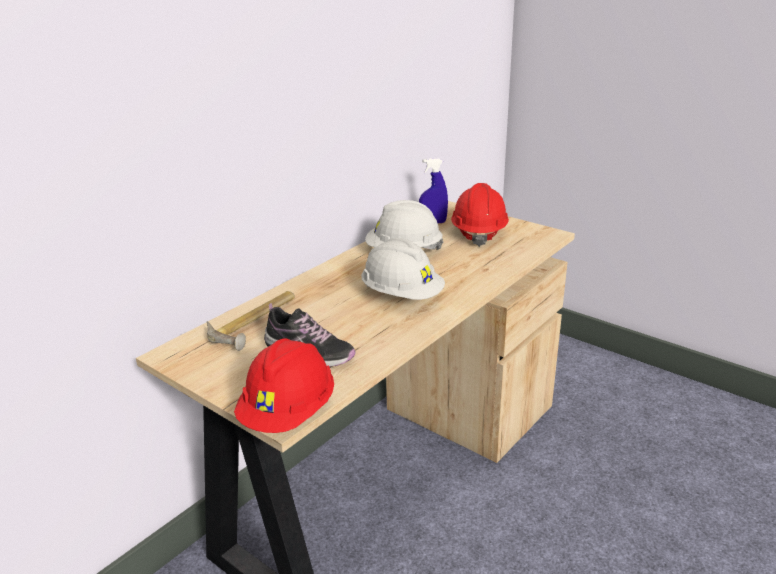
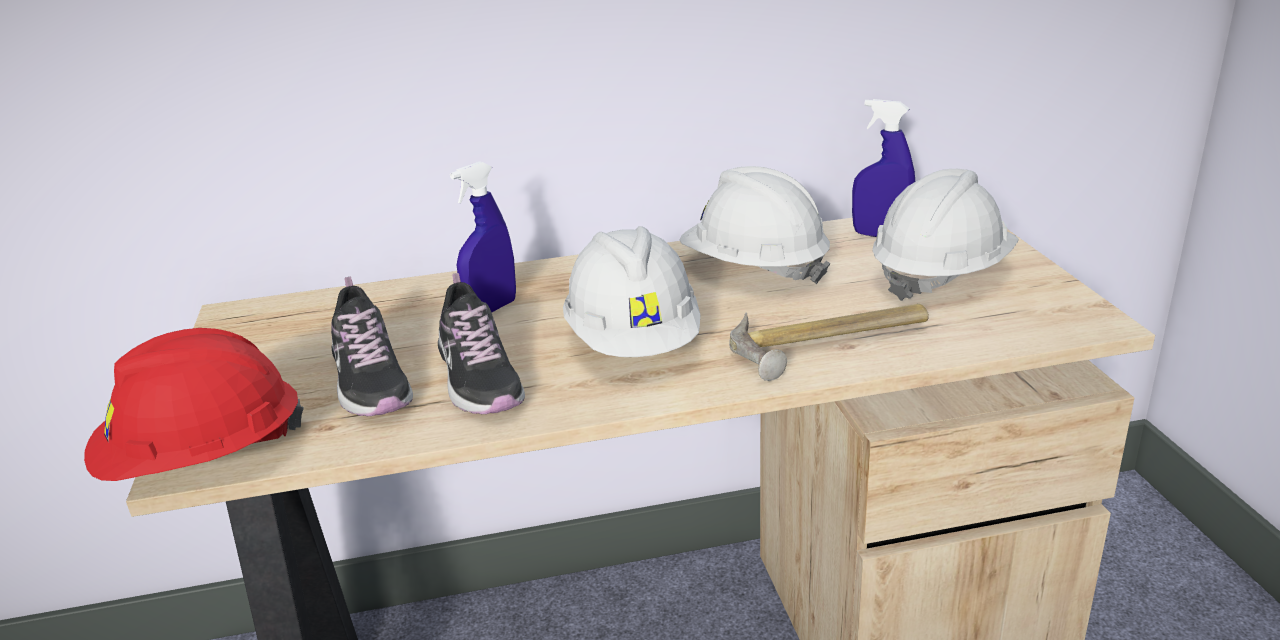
camera: 40 degrees right, 0 degrees up
hammer [207,291,295,351] -> hammer moved to [729,303,929,381]
red hard hat [451,183,509,247] -> white hard hat [872,169,1019,301]
none -> shoe [438,273,525,414]
none -> blue spray bottle [450,161,516,313]

